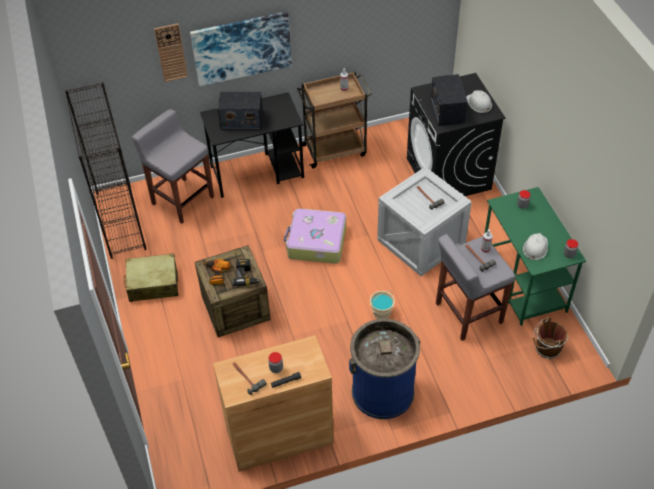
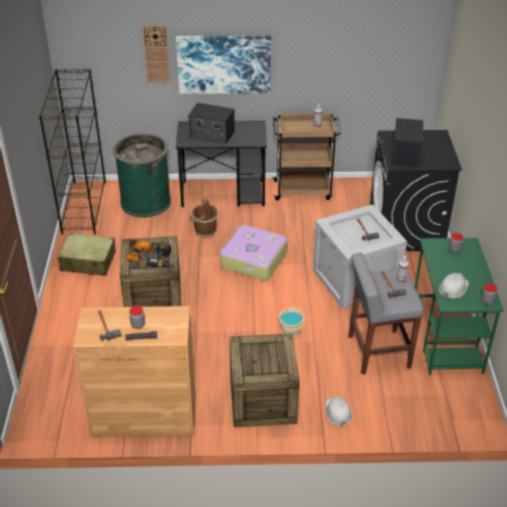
camera: 15 degrees right, 10 degrees down
grey stool [132,109,214,224] -> green trash can [113,133,171,217]
blue trash can [349,319,420,419] -> crate [229,334,299,427]
white hard hat [466,90,492,113] -> white hard hat moved to [325,396,352,427]
brown bucket [533,317,569,359] -> brown bucket moved to [189,199,218,238]

